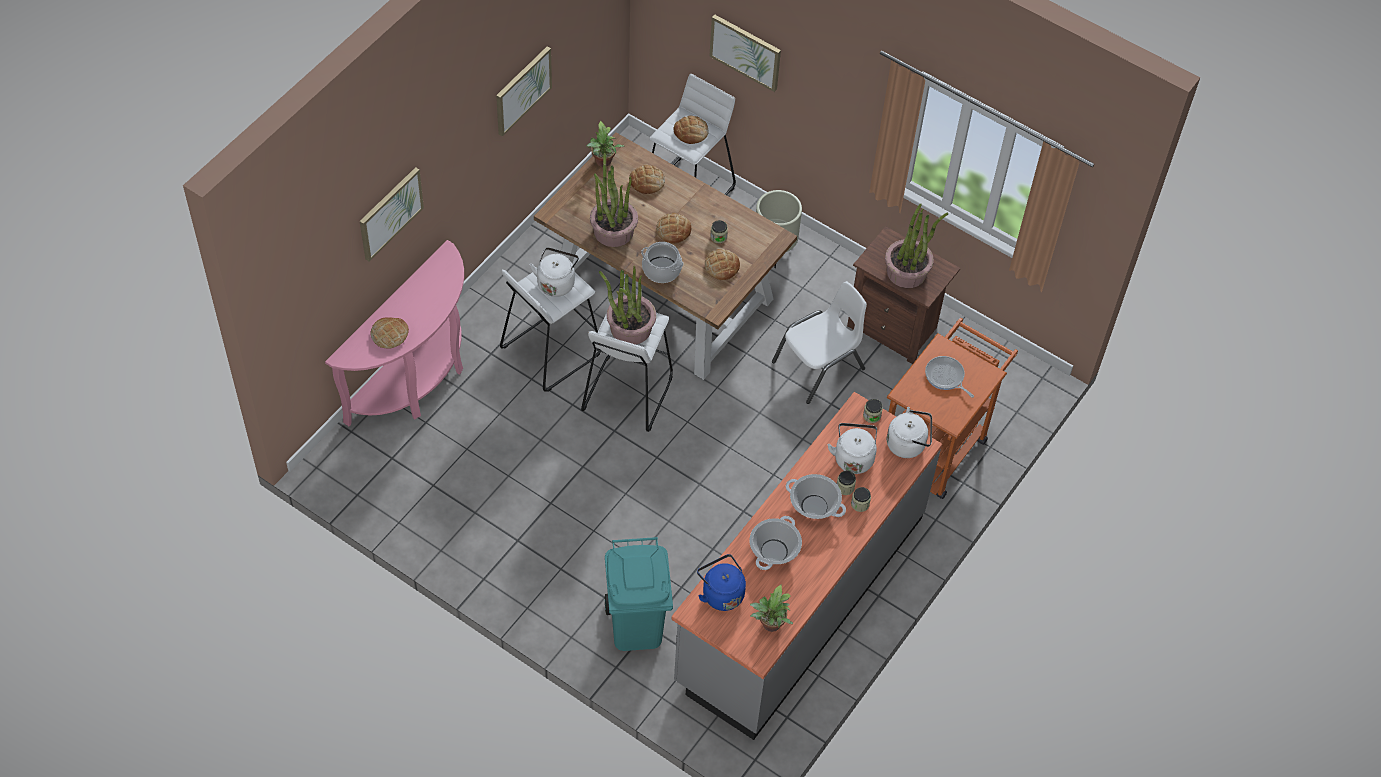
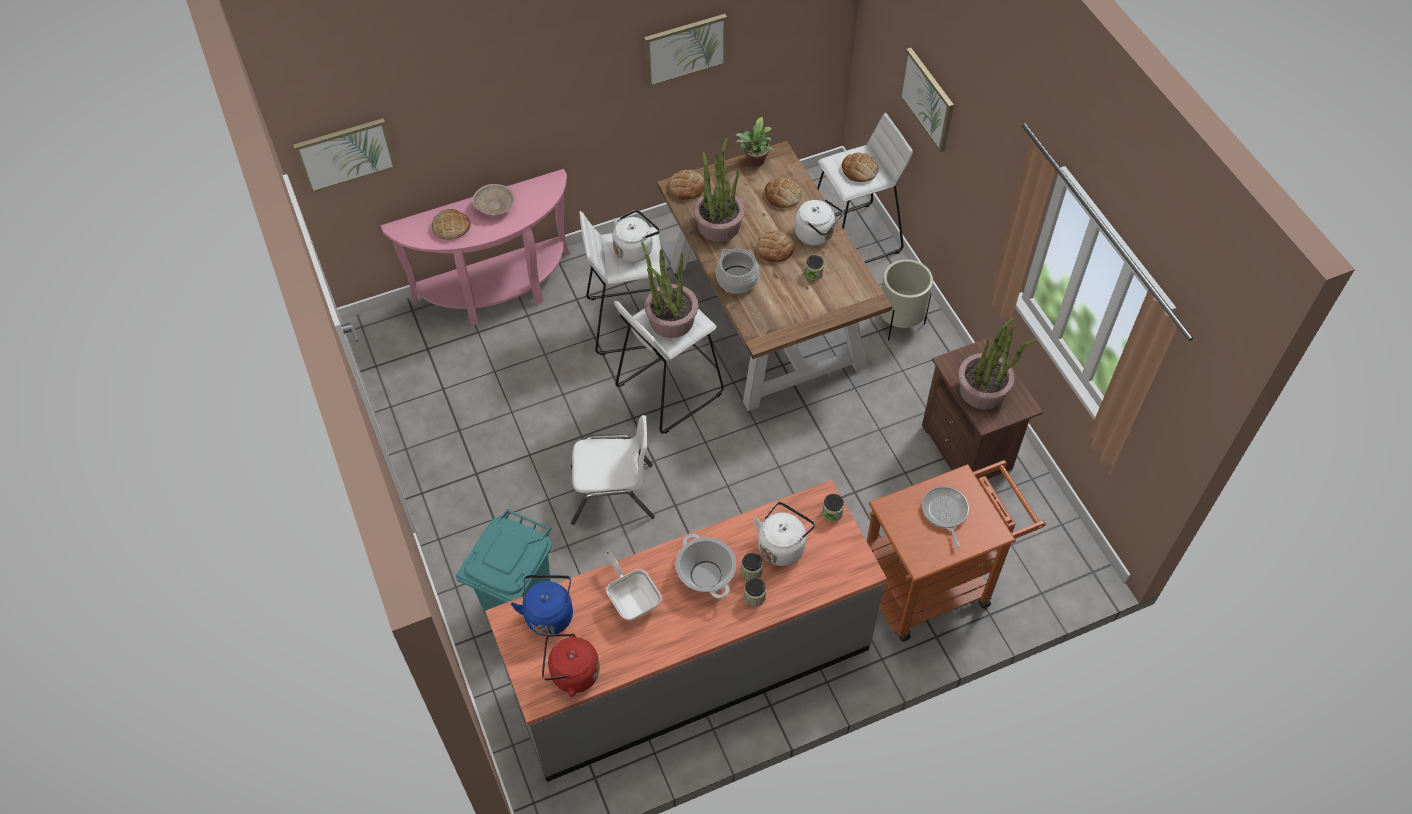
camera: 35 degrees right, 0 degrees up
picture [360,167,424,261] -> picture moved to [293,118,397,194]
bread [705,249,740,280] -> bread moved to [669,169,704,200]
cooking pot [749,516,802,570] -> frying pan [605,551,662,621]
potted plant [750,584,793,632] -> red kettle [542,634,600,697]
white chair [772,281,867,404] -> white chair moved to [571,415,655,525]
white kettle [887,407,932,458] -> white kettle moved to [795,199,843,246]
none -> beige bowl [472,184,515,215]

